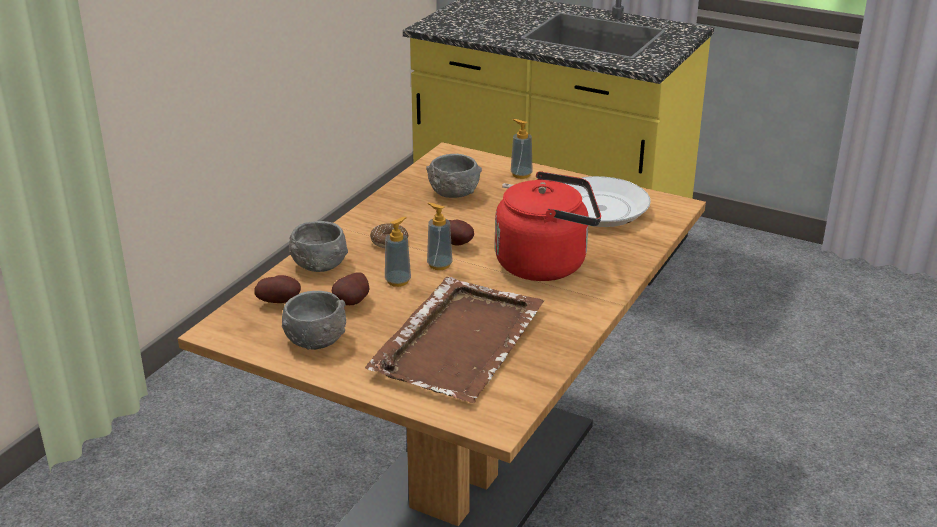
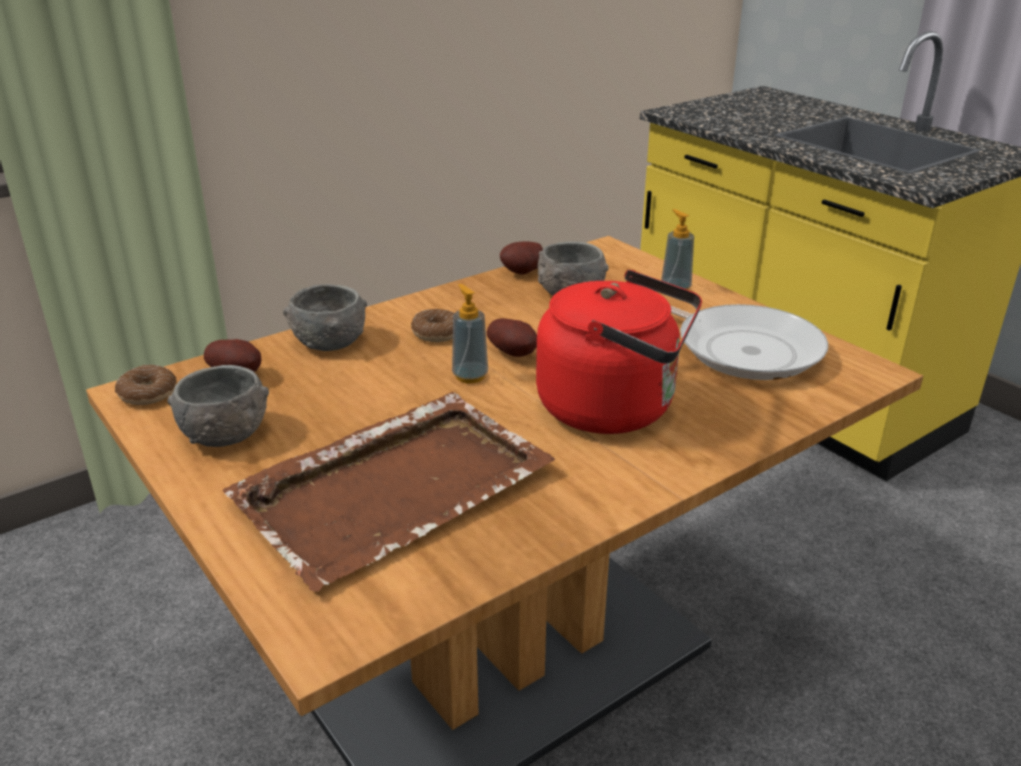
camera: 25 degrees right, 0 degrees up
potato [332,273,369,305] -> potato moved to [500,241,543,275]
soap dispenser [385,217,411,287] -> none
none -> donut [115,365,177,405]

